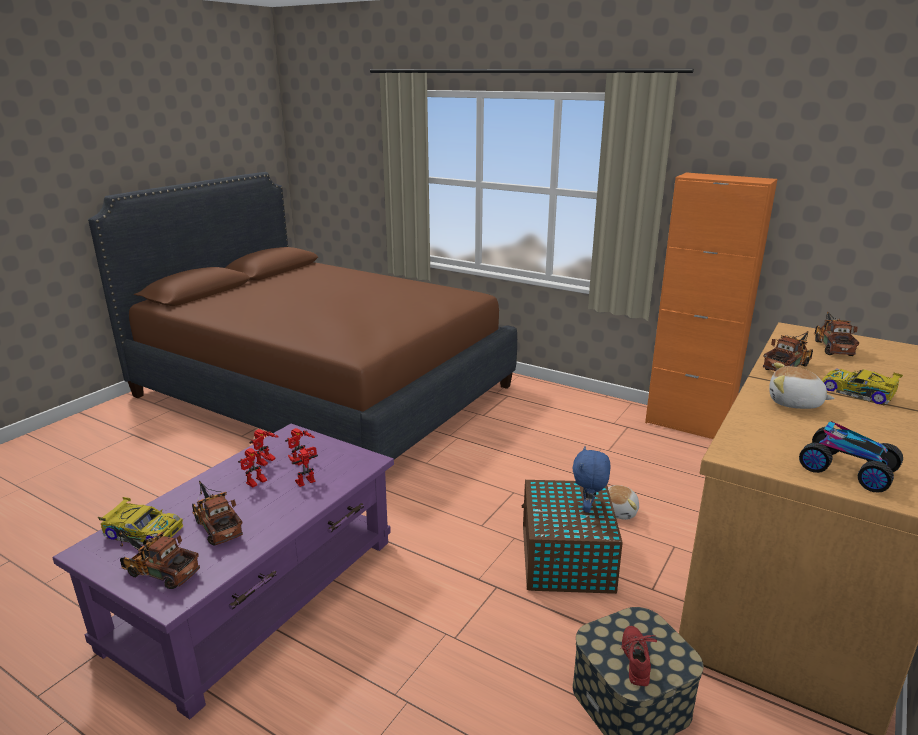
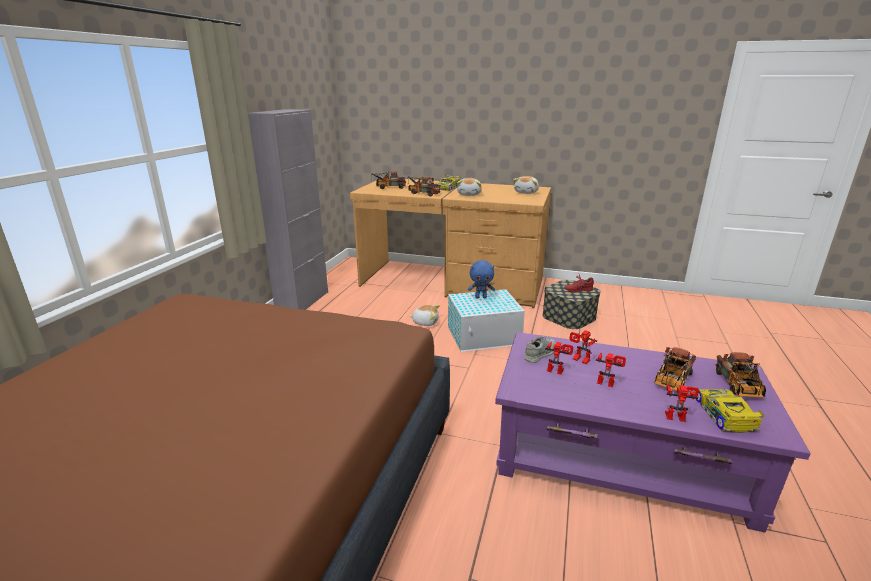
camera: 105 degrees left, 0 degrees up
toy robot [249,429,279,466] -> toy robot moved to [665,384,699,422]
brown storage box [521,480,623,594] -> white storage box [448,289,525,352]
orange cabinet [645,172,777,439] -> grey cabinet [248,109,328,310]
toy car [799,421,903,493] -> plush toy [513,176,539,194]
none -> grey shoe [524,336,556,363]

